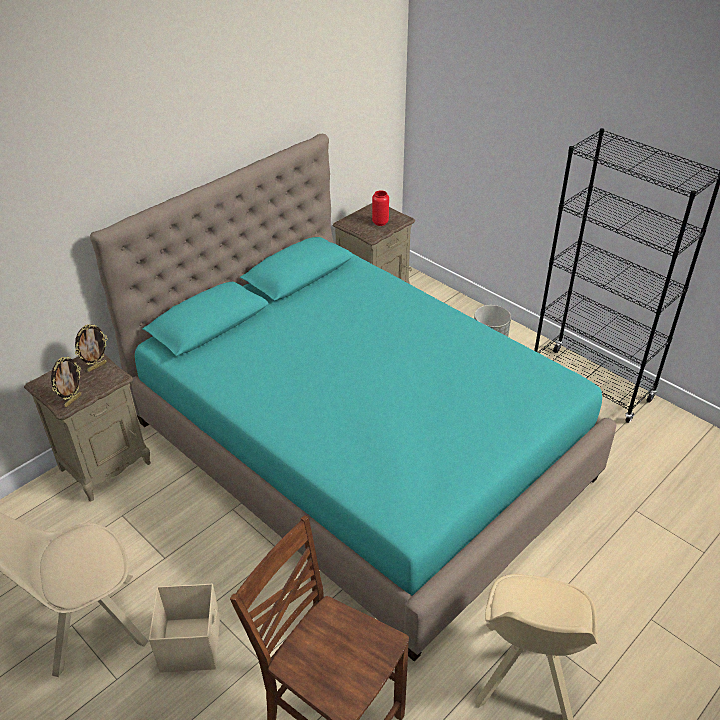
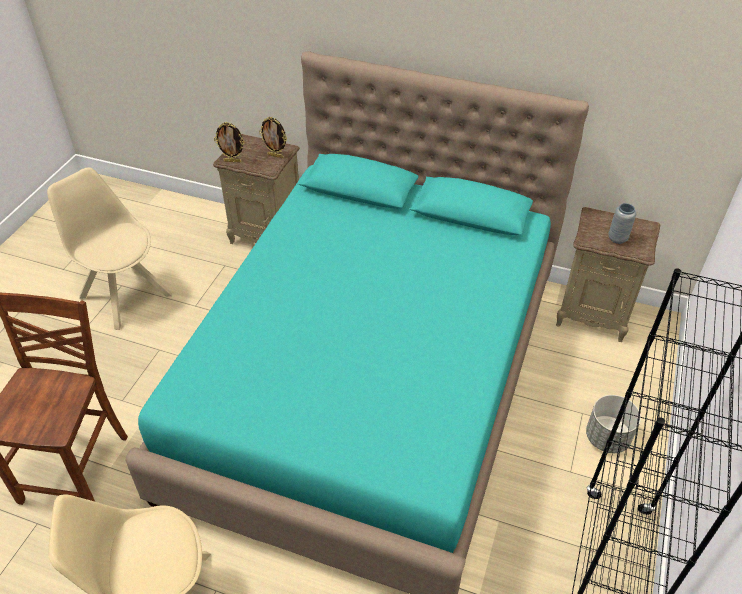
camera: 65 degrees right, 5 degrees up
beige storage box [149,584,220,673] -> none
red vase [372,190,389,226] -> grey vase [608,203,636,244]

